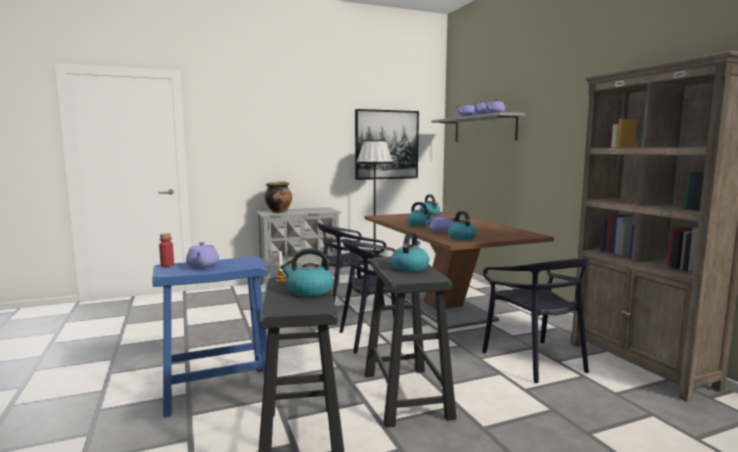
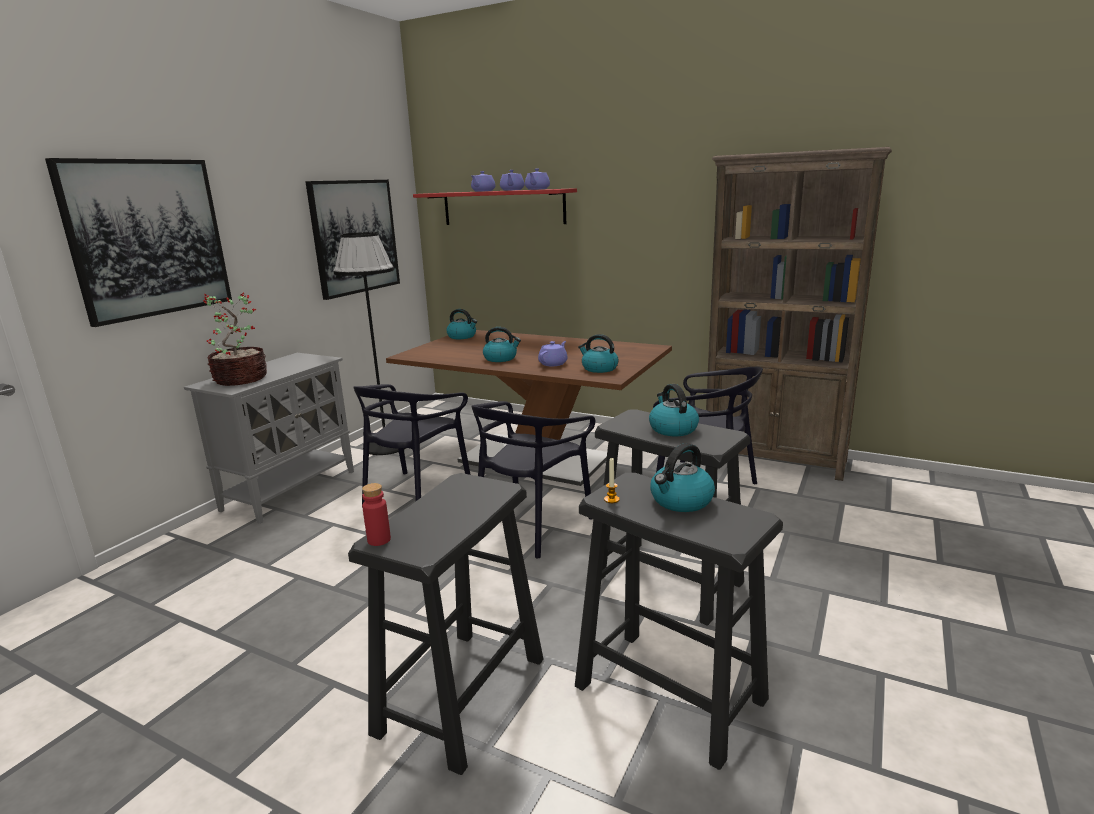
camera: 40 degrees left, 10 degrees up
blue stool [152,256,268,418] -> black stool [348,473,543,775]
purple teapot [186,242,219,268] -> none
cooking pot [264,181,292,213] -> potted plant [203,292,267,386]
grey shelf [431,112,525,142] -> red shelf [413,188,577,225]
none -> picture [45,158,232,327]

